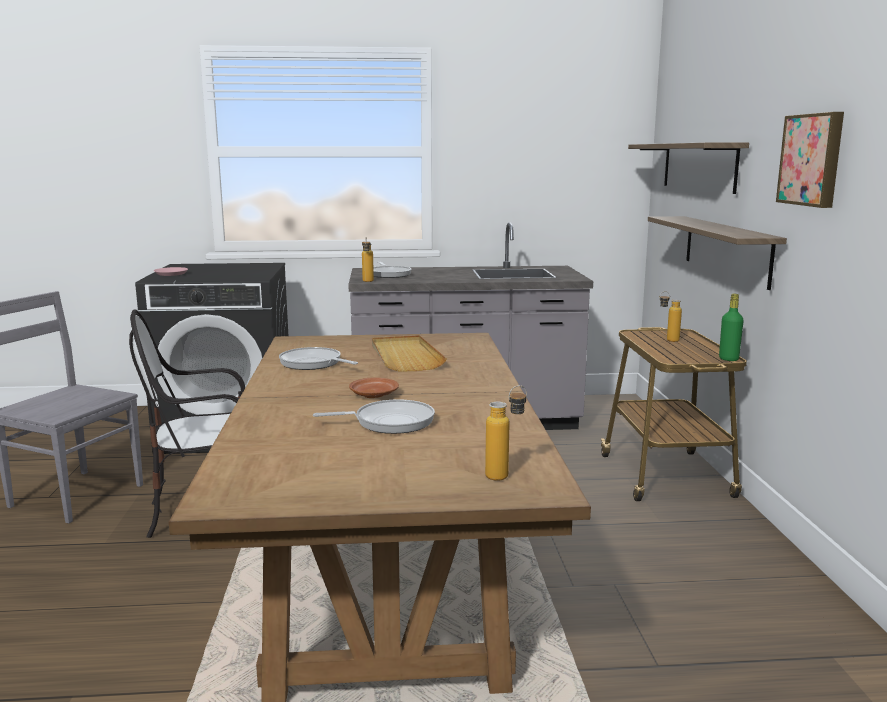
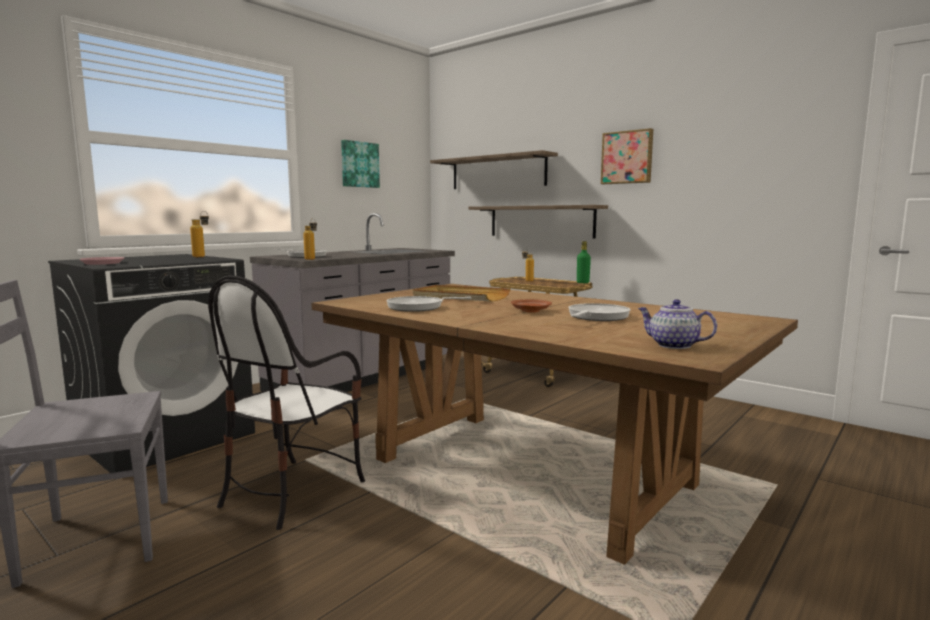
camera: 45 degrees left, 5 degrees down
bottle [485,385,527,481] -> bottle moved to [190,211,209,257]
none -> picture [341,140,380,188]
none -> teapot [638,299,717,349]

